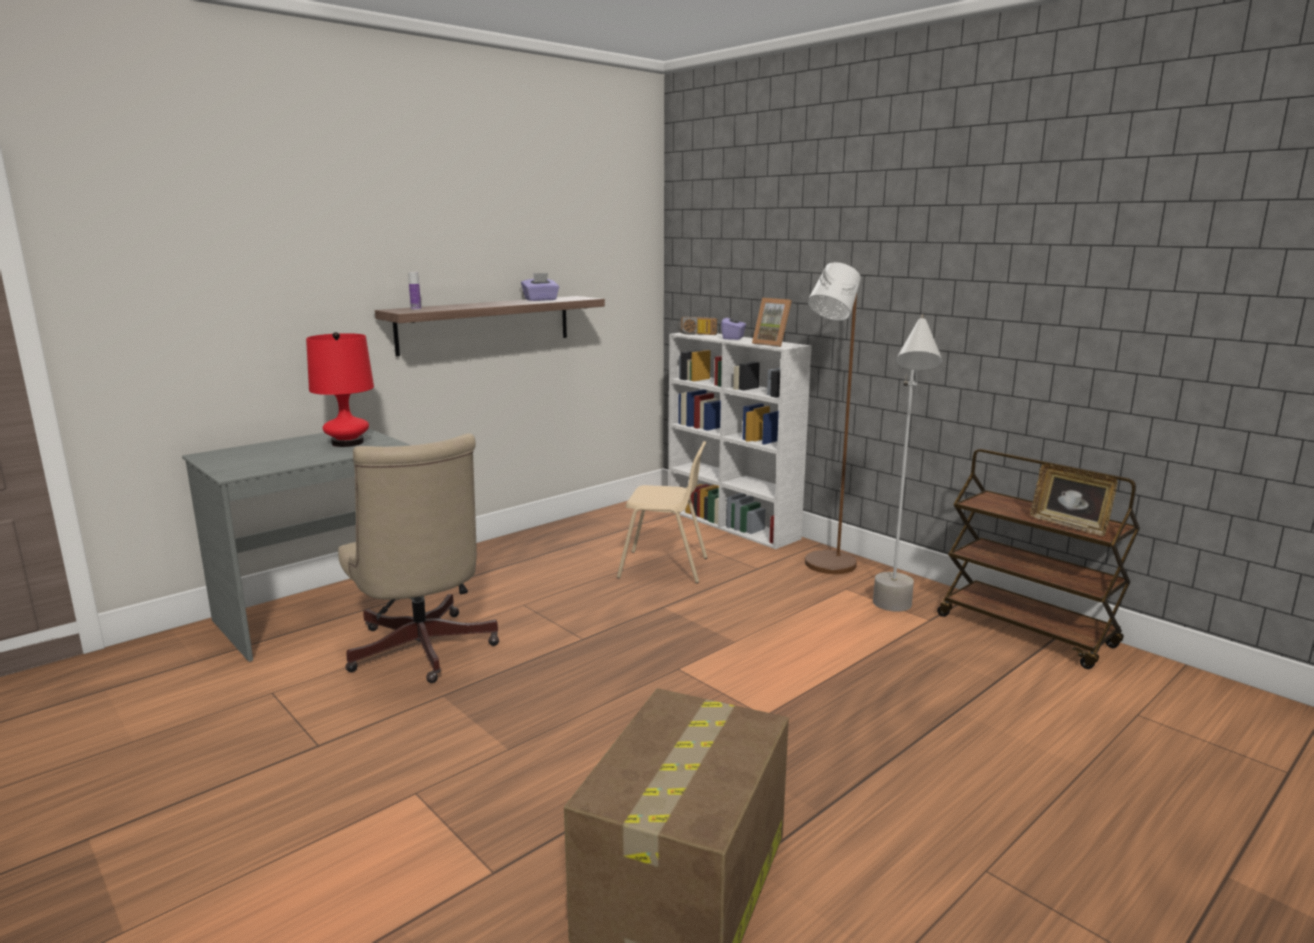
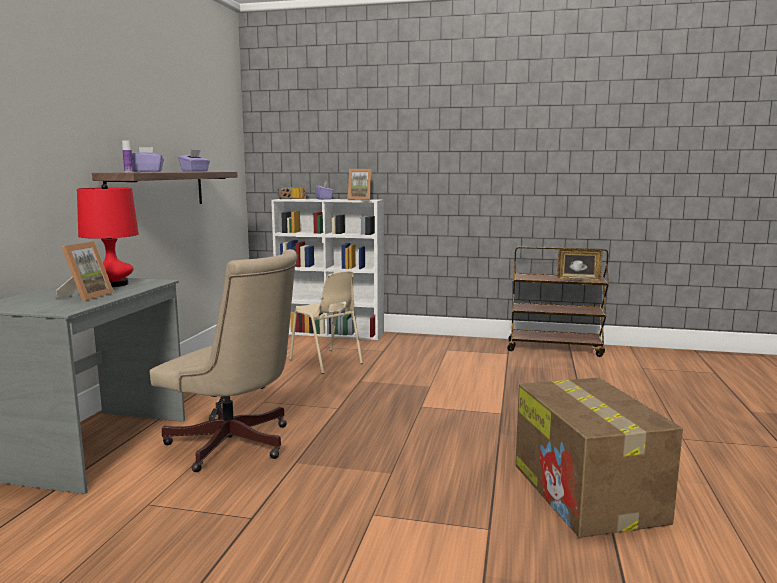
camera: 35 degrees left, 5 degrees down
beige chair [617,441,707,583] -> beige chair turned 75 degrees clockwise [289,271,363,374]
brown floor lamp [805,262,861,574] -> none
grey floor lamp [873,314,943,612] -> none
none -> picture frame [56,241,114,301]
none -> purple tissue box [132,147,164,172]

